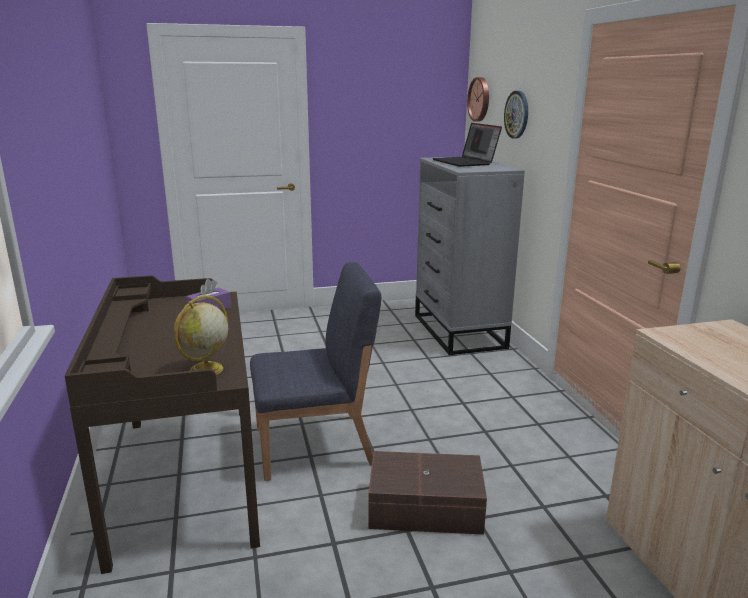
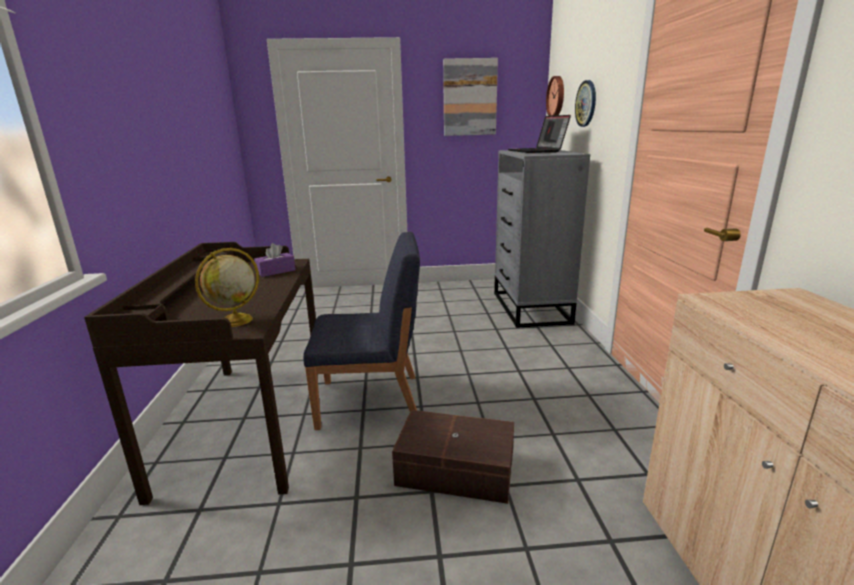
camera: 10 degrees right, 0 degrees up
none -> picture [443,58,498,136]

